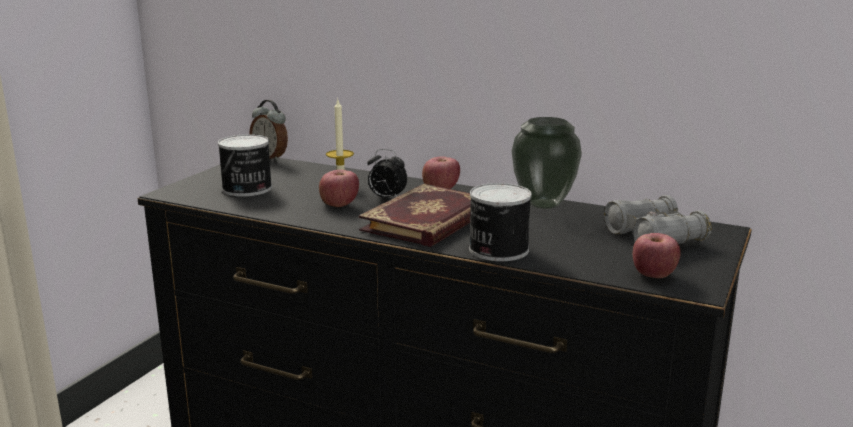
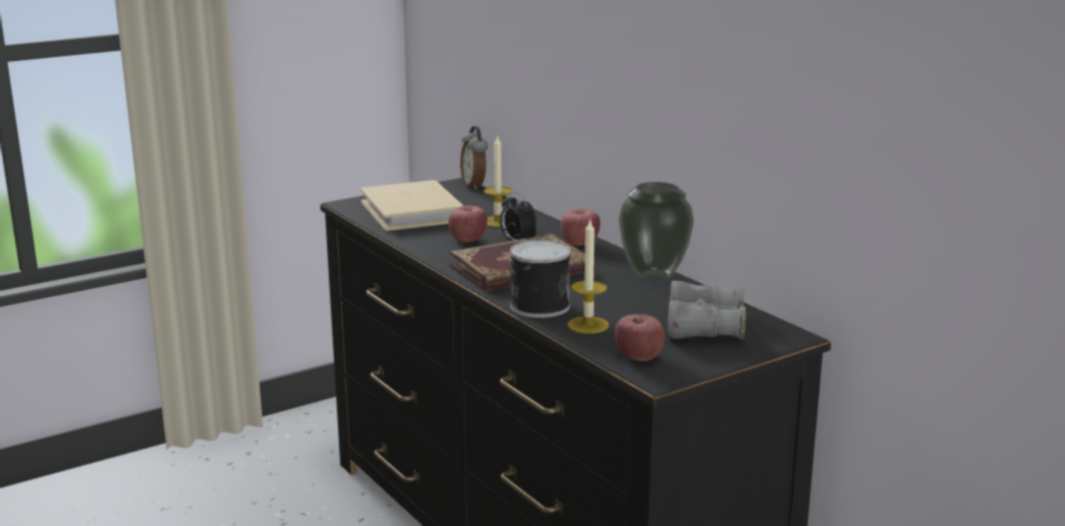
camera: 30 degrees right, 0 degrees up
can [218,134,272,197] -> beige book [360,180,463,231]
none -> candle [568,218,609,334]

